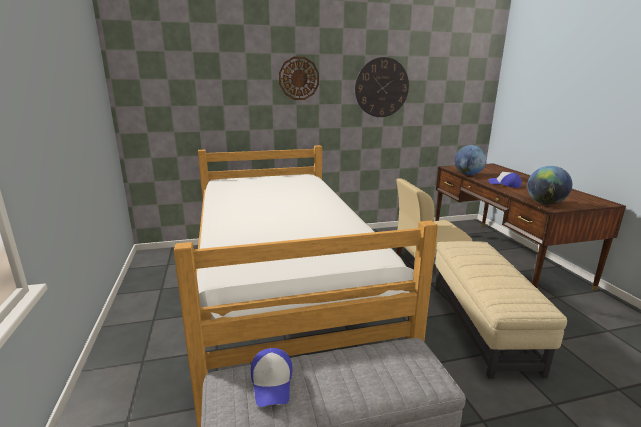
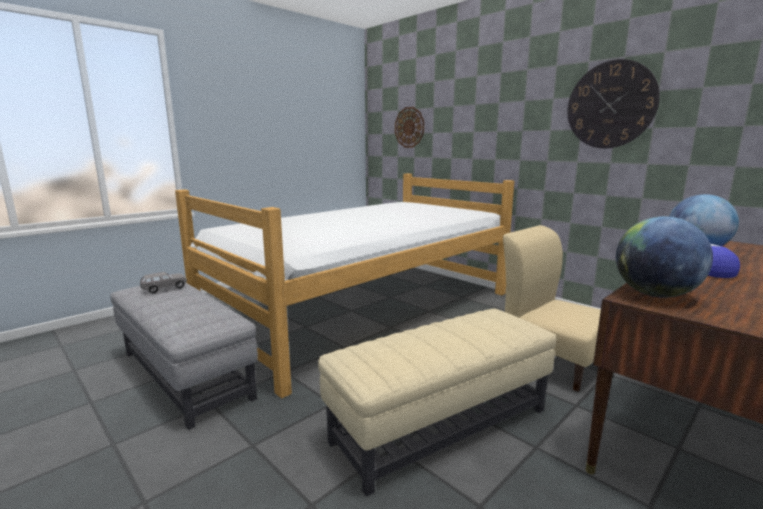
camera: 60 degrees right, 5 degrees down
cap [251,348,292,407] -> grey toy car [140,272,187,294]
wall clock [279,57,319,100] -> wall clock moved to [395,107,424,148]

